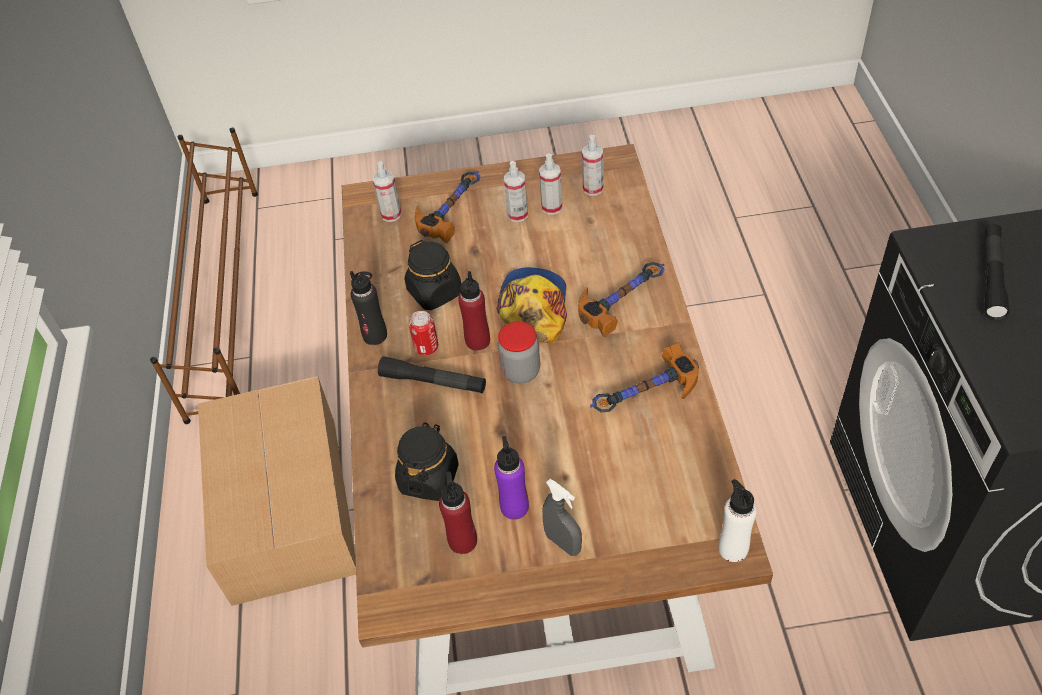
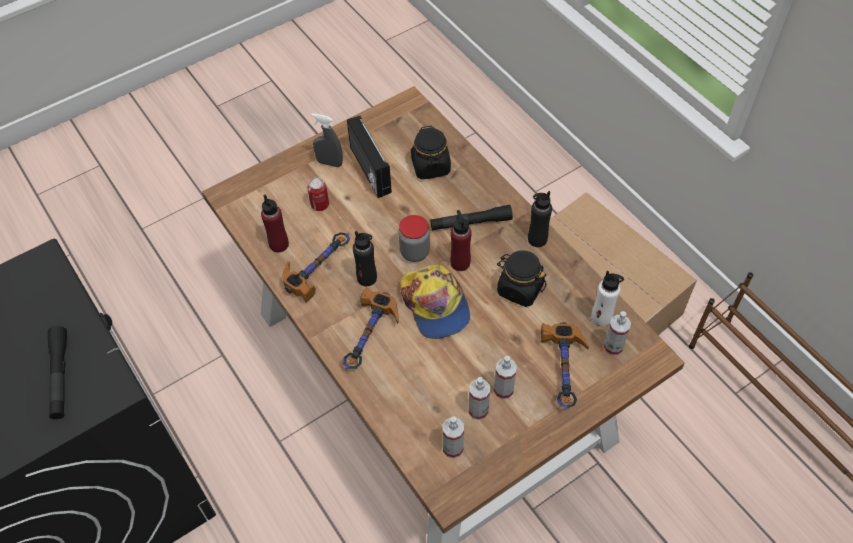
camera: 150 degrees right, 5 degrees up
can [409,311,438,355] -> can moved to [307,177,329,211]
red bottle [439,471,477,554] -> red bottle moved to [261,195,289,252]
purple bottle [494,436,529,520] -> radio [347,116,392,198]
white bottle [718,479,757,562] -> white bottle moved to [591,271,624,326]
none -> black bottle [353,231,377,286]

